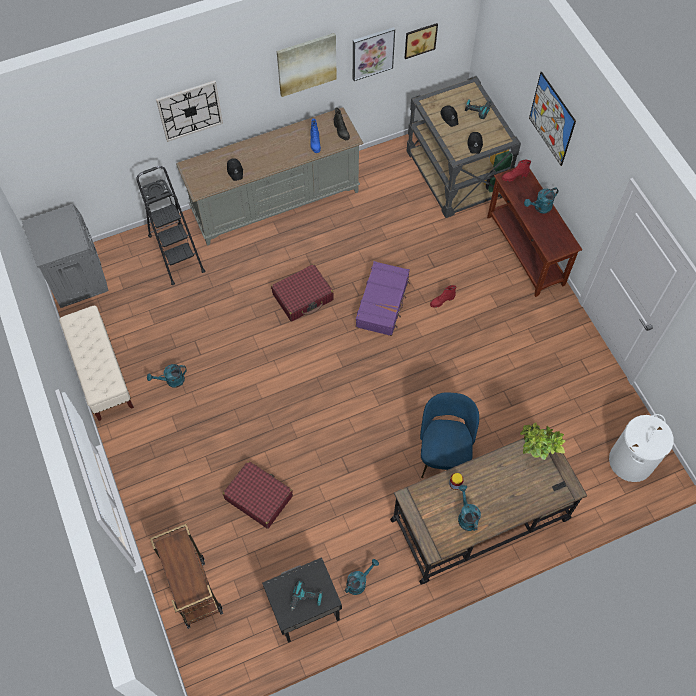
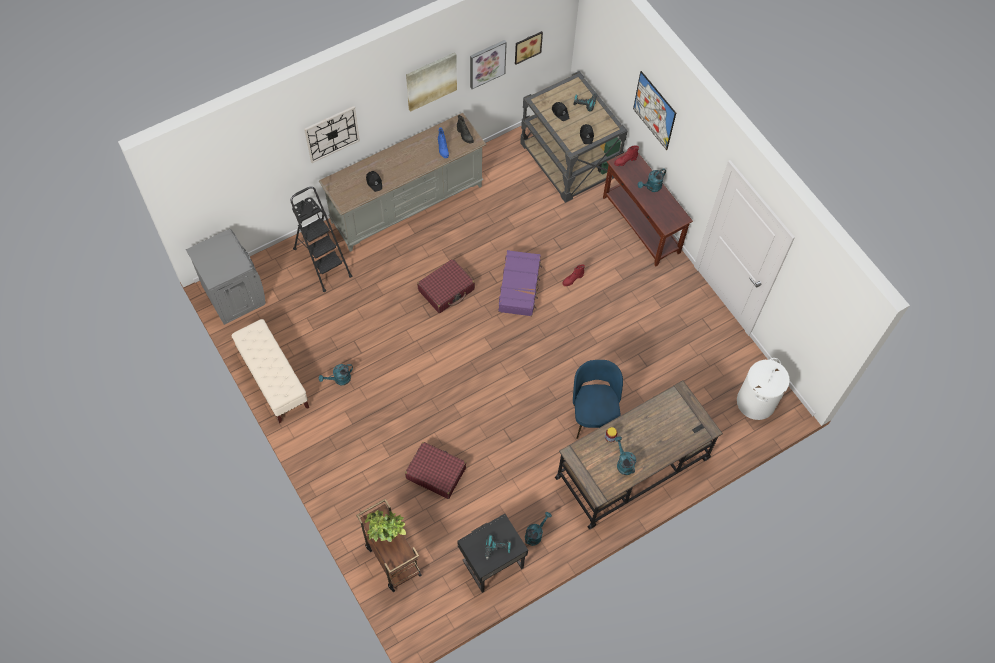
camera: 10 degrees left, 0 degrees up
potted plant [520,422,566,460] -> potted plant moved to [365,510,406,542]

